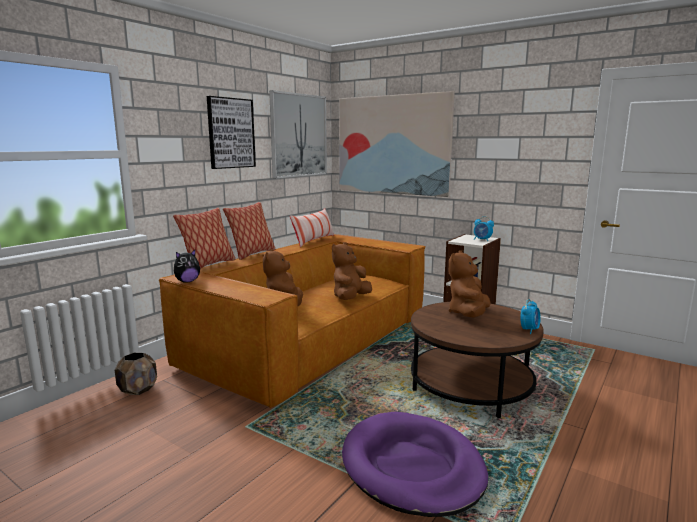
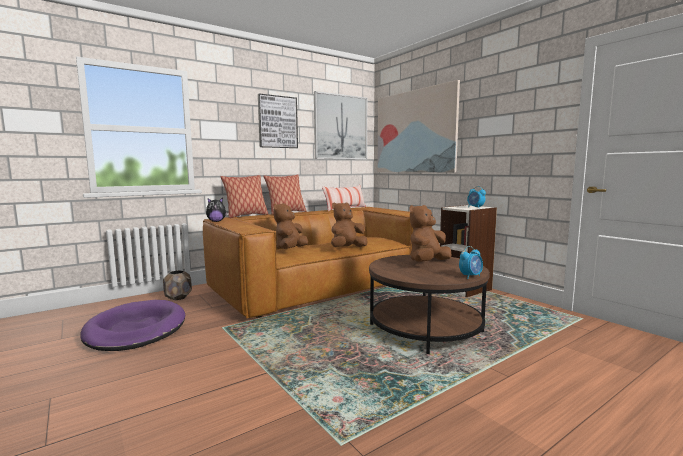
camera: 20 degrees right, 5 degrees down
purple dog bed [342,412,488,517] -> purple dog bed moved to [81,300,185,351]

